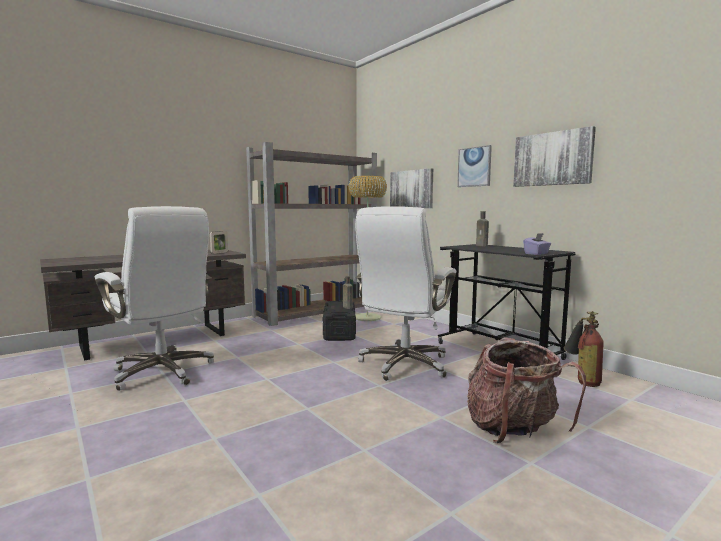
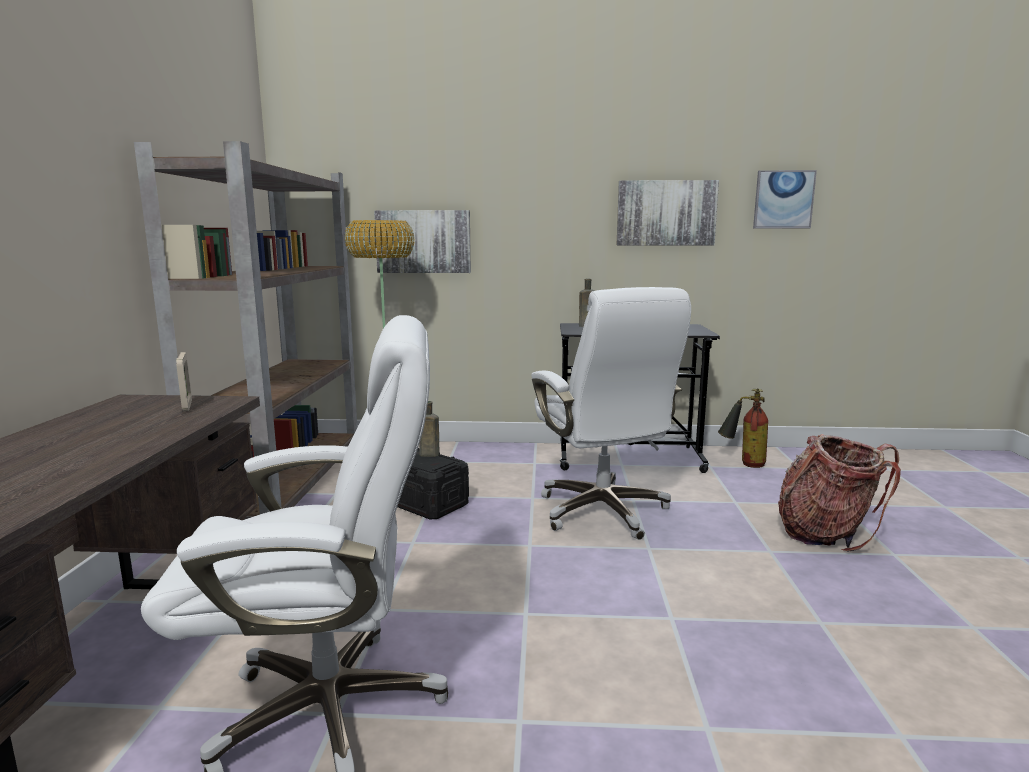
camera: 50 degrees left, 5 degrees up
picture [457,145,492,187] -> picture moved to [753,170,817,228]
purple tissue box [523,233,551,255] -> none

